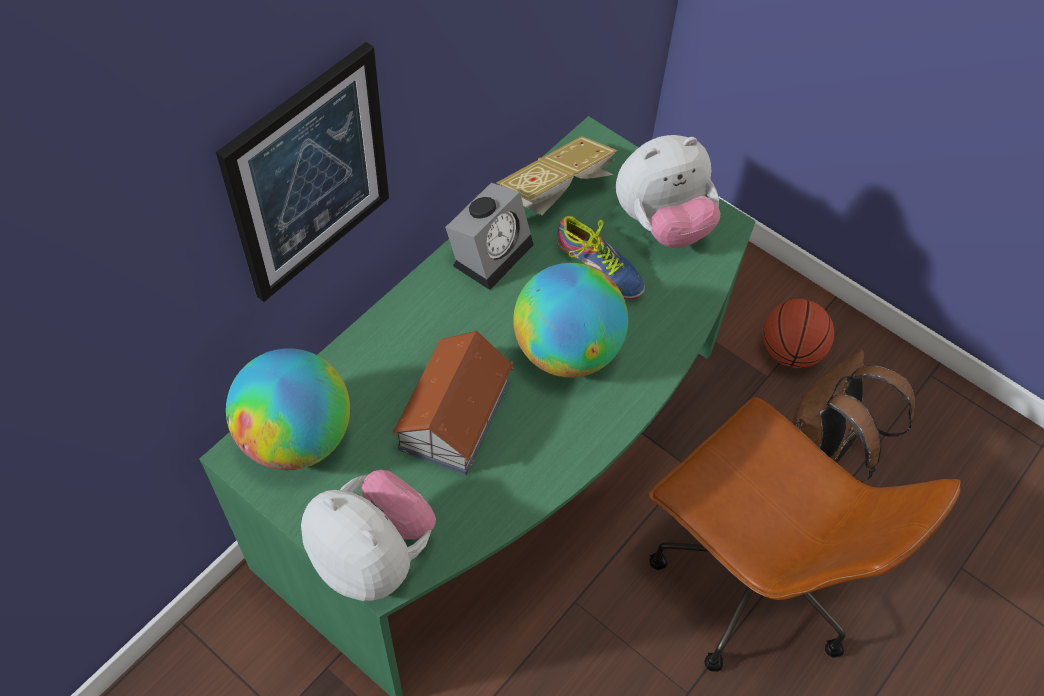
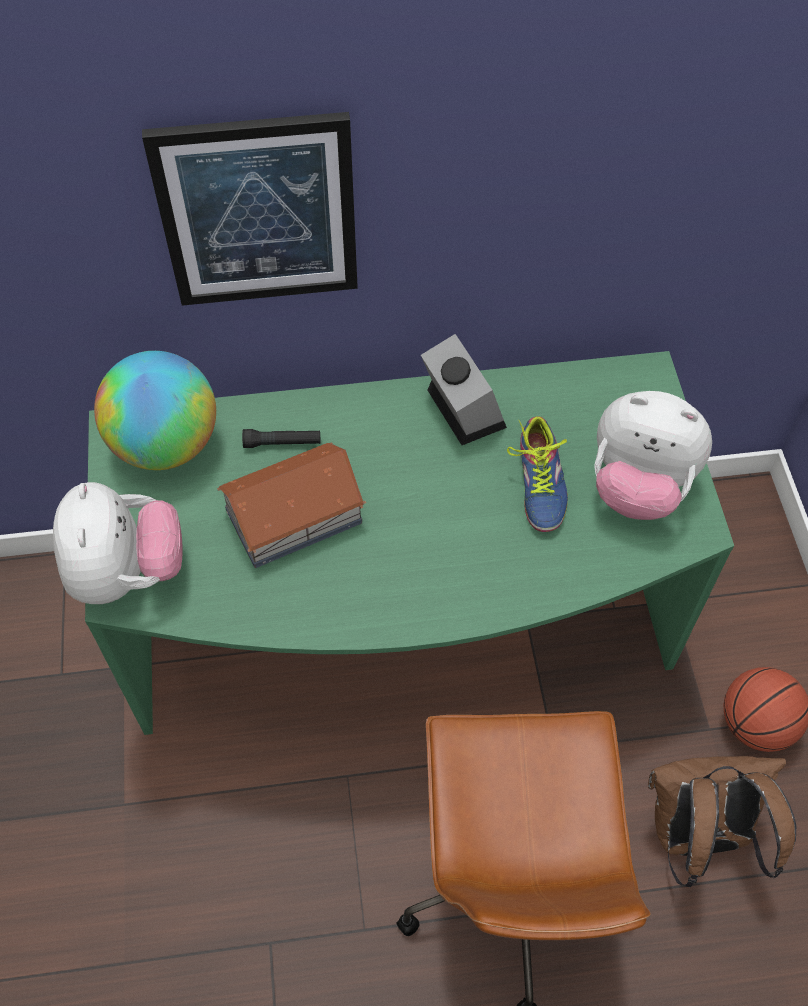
camera: 45 degrees right, 0 degrees up
alarm clock [445,183,533,290] -> alarm clock turned 105 degrees counterclockwise [421,334,507,445]
book [496,136,618,215] -> none
globe [513,263,628,378] -> none
none -> black flashlight [242,429,320,448]

